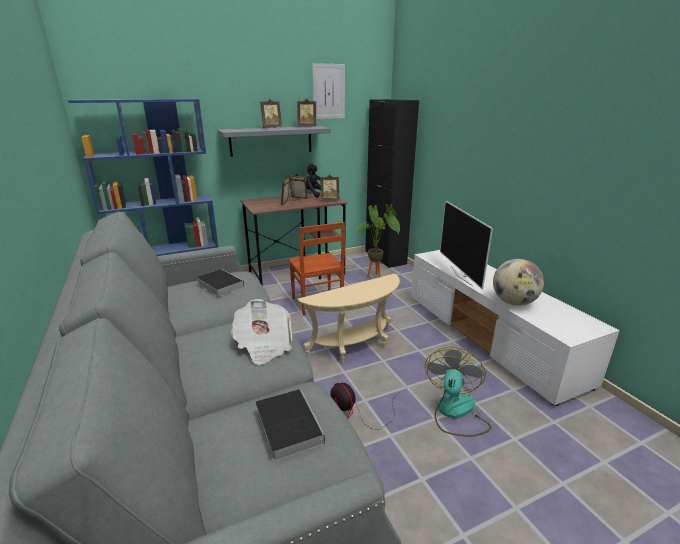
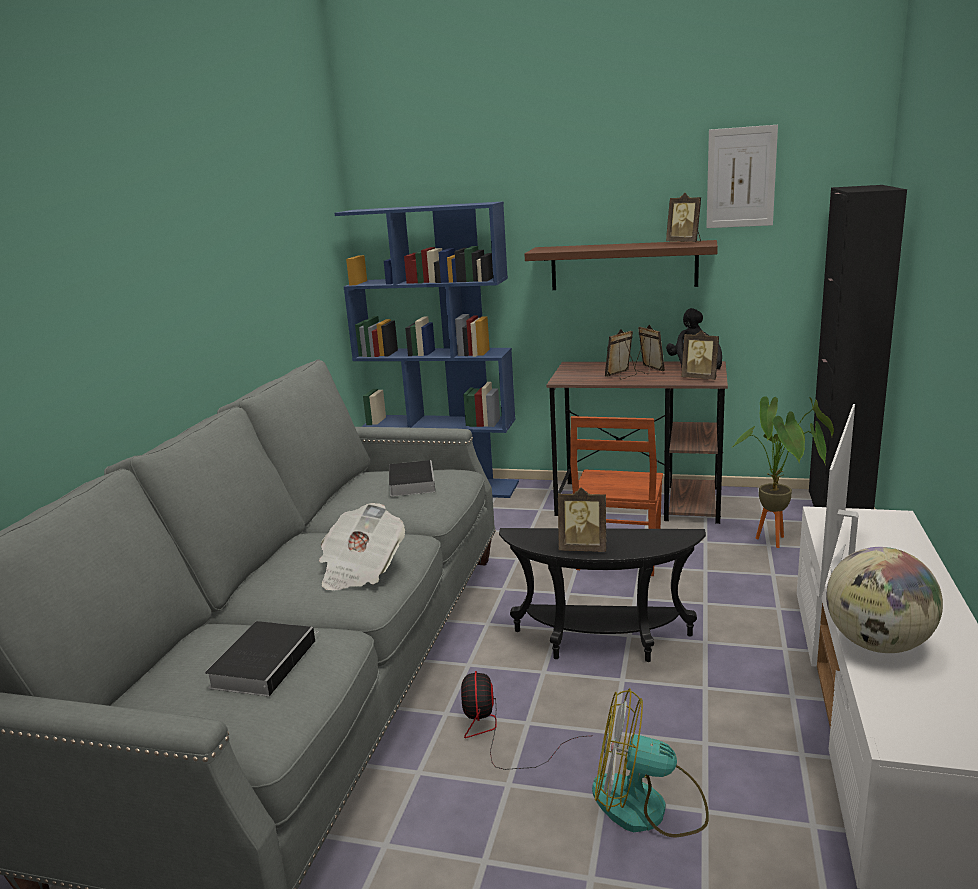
camera: 40 degrees right, 5 degrees down
grey shelf [217,126,331,157] -> brown shelf [525,240,718,290]
picture frame [260,99,282,128] -> picture frame moved to [558,487,606,552]
beige side table [297,274,400,363] -> black side table [499,528,706,662]
fan [425,347,491,437] -> fan turned 135 degrees counterclockwise [592,688,709,838]

